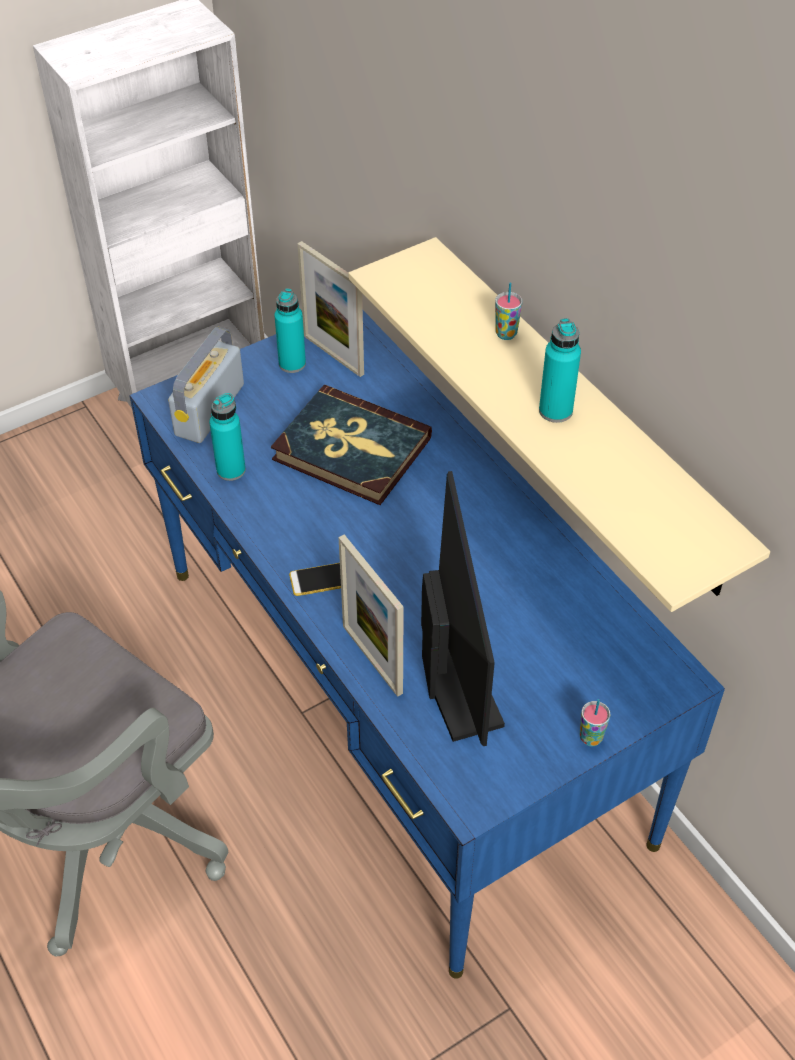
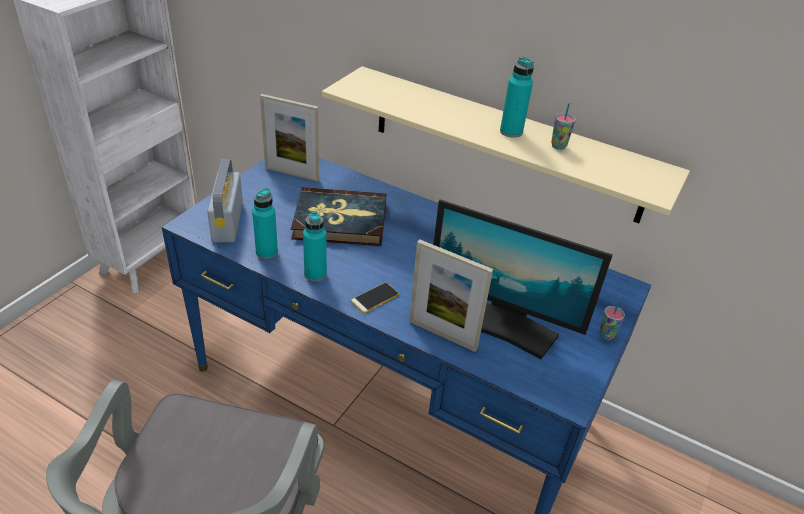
camera: 30 degrees left, 10 degrees down
turquoise bottle [274,289,306,373] -> turquoise bottle moved to [303,211,327,282]
monitor [421,471,505,746] -> monitor turned 150 degrees clockwise [433,200,613,359]
cup [495,282,522,340] -> cup moved to [551,103,575,150]

